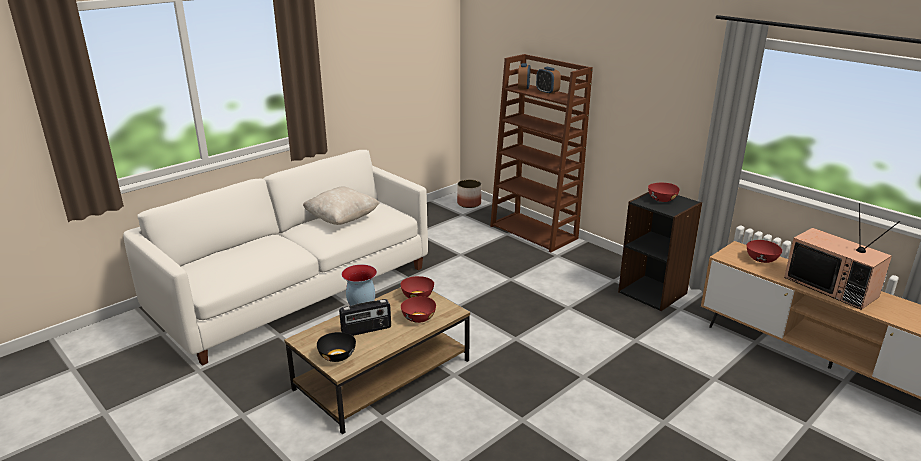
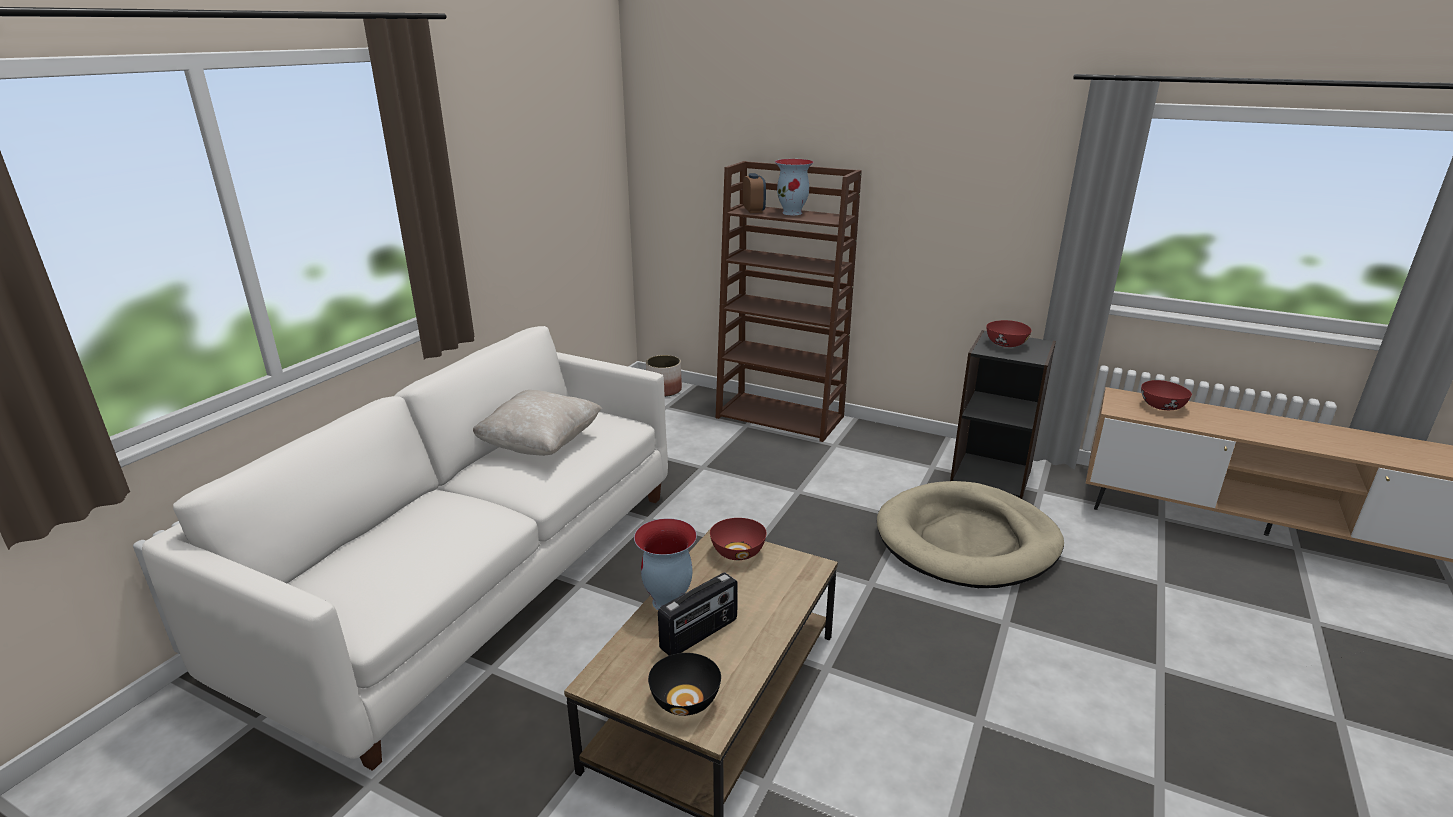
camera: 20 degrees left, 0 degrees up
red bowl [401,296,436,323] -> none
alarm clock [536,67,561,95] -> vase [775,159,814,215]
television [784,203,900,310] -> none
none -> beige dog bed [877,481,1064,588]

